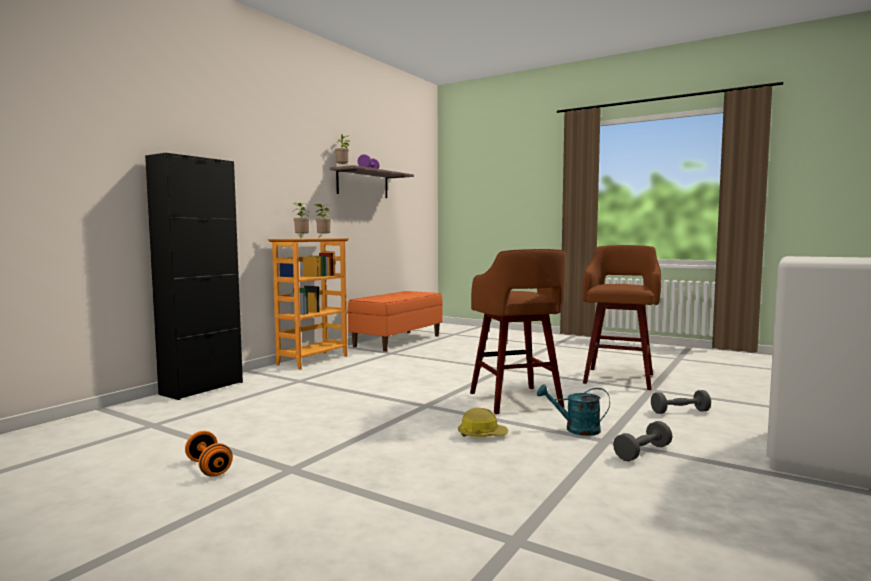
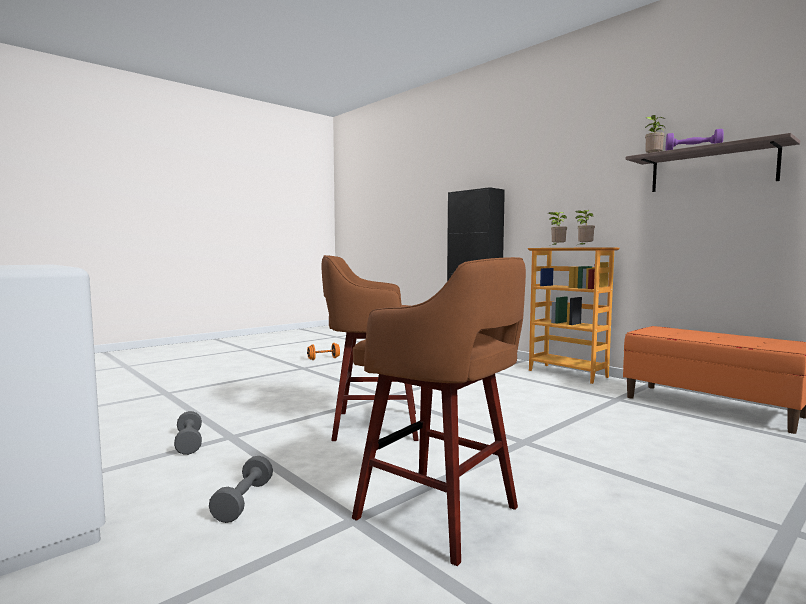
camera: 105 degrees right, 0 degrees up
hard hat [458,408,508,437] -> none
turquoise watering can [537,384,610,436] -> none

